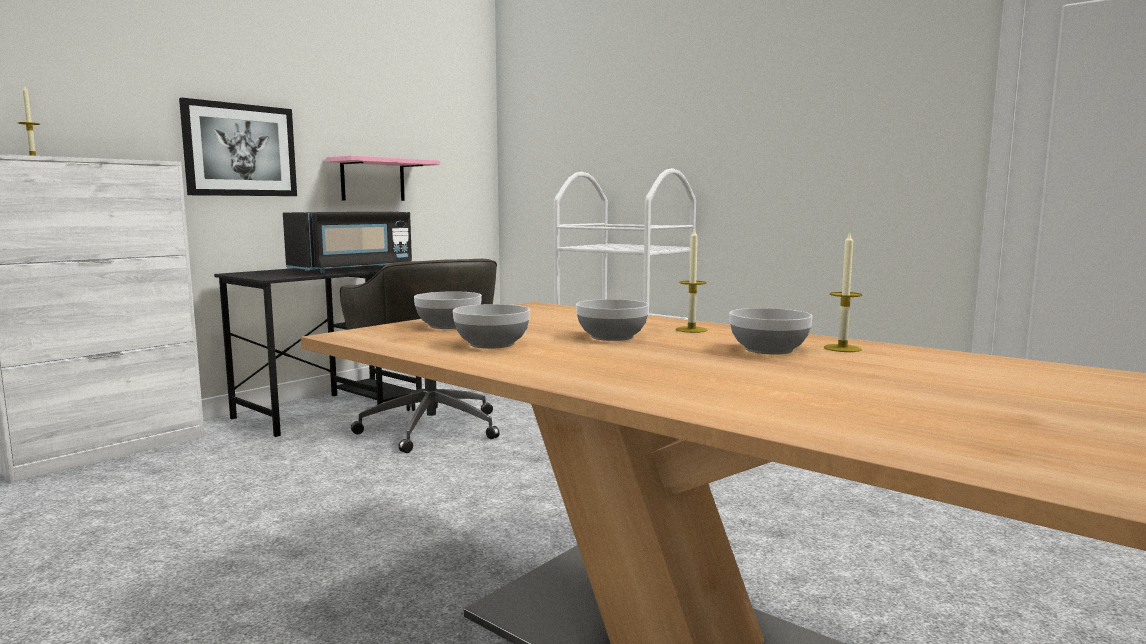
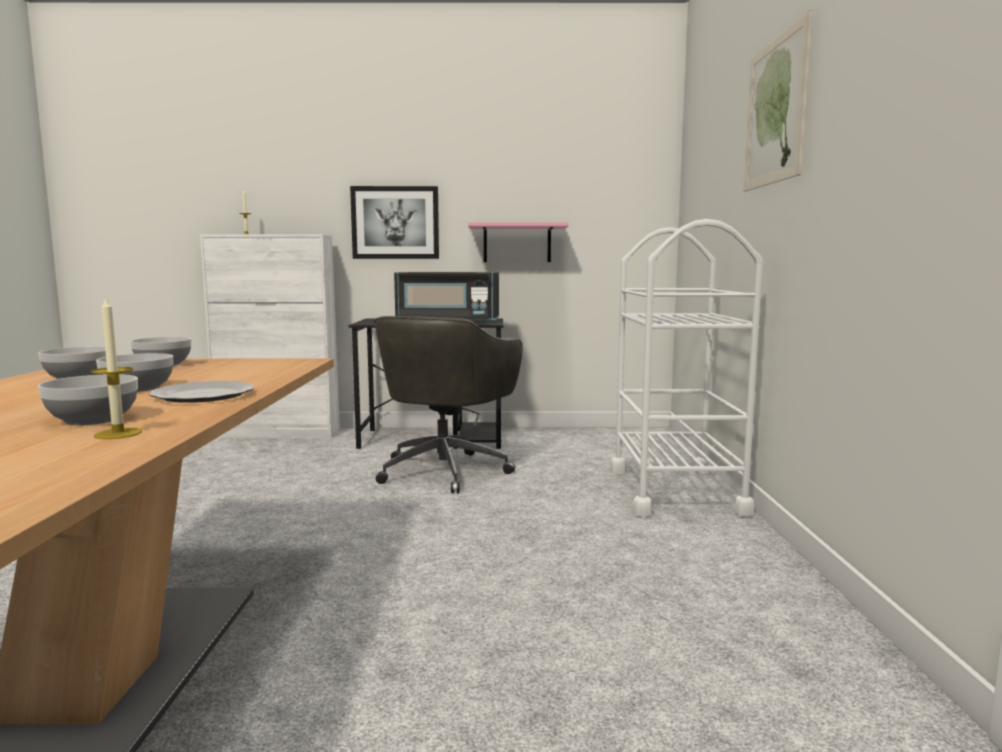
camera: 50 degrees right, 0 degrees up
candle [676,227,707,333] -> plate [149,381,254,403]
none -> picture [744,10,813,191]

